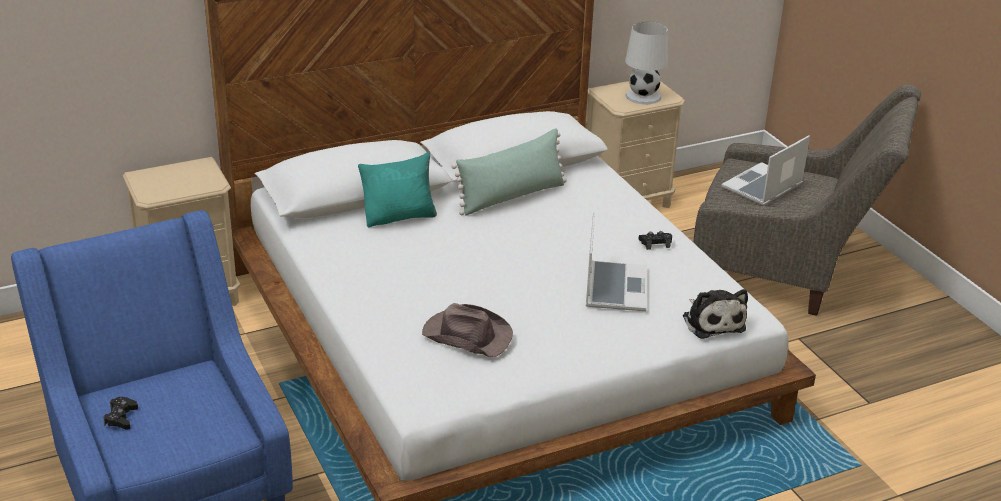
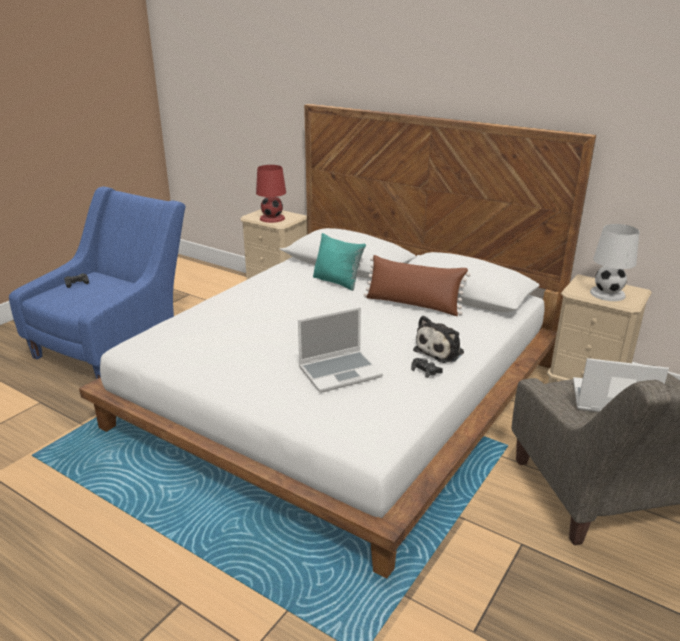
camera: 60 degrees right, 5 degrees down
brown hat [422,303,513,357] -> none
green pillow [451,128,567,216] -> brown pillow [364,255,471,316]
plush toy [683,289,748,339] -> plush toy moved to [413,316,464,363]
none -> red table lamp [256,165,286,223]

